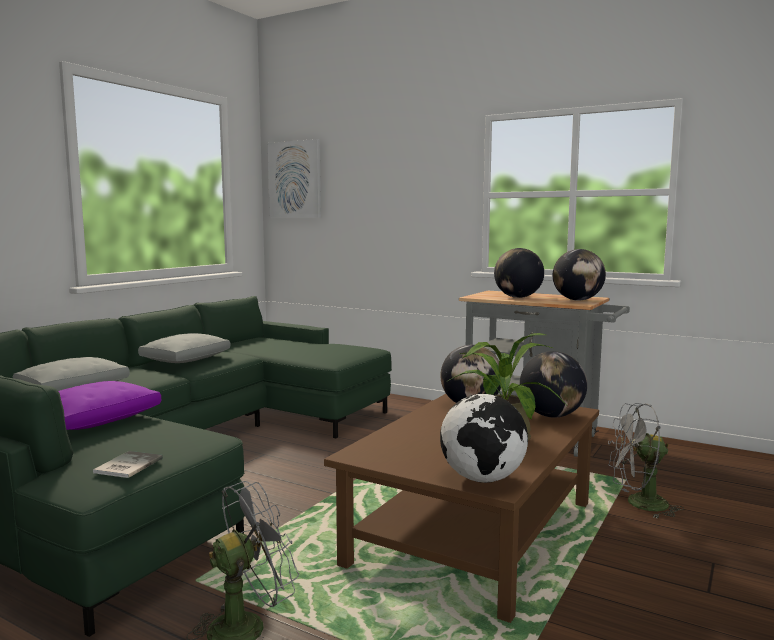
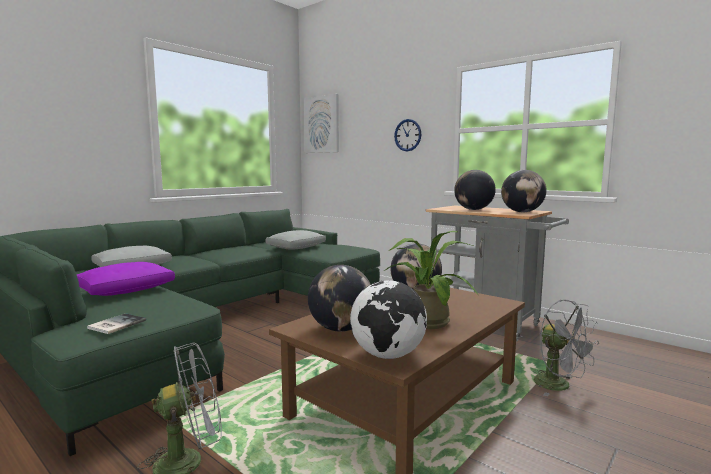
camera: 10 degrees right, 0 degrees up
grey pillow [138,333,231,363] -> grey pillow moved to [266,230,326,250]
globe [520,351,587,418] -> globe moved to [308,265,371,332]
grey fan [608,403,684,519] -> grey fan turned 135 degrees counterclockwise [533,299,599,397]
none -> wall clock [394,119,421,151]

